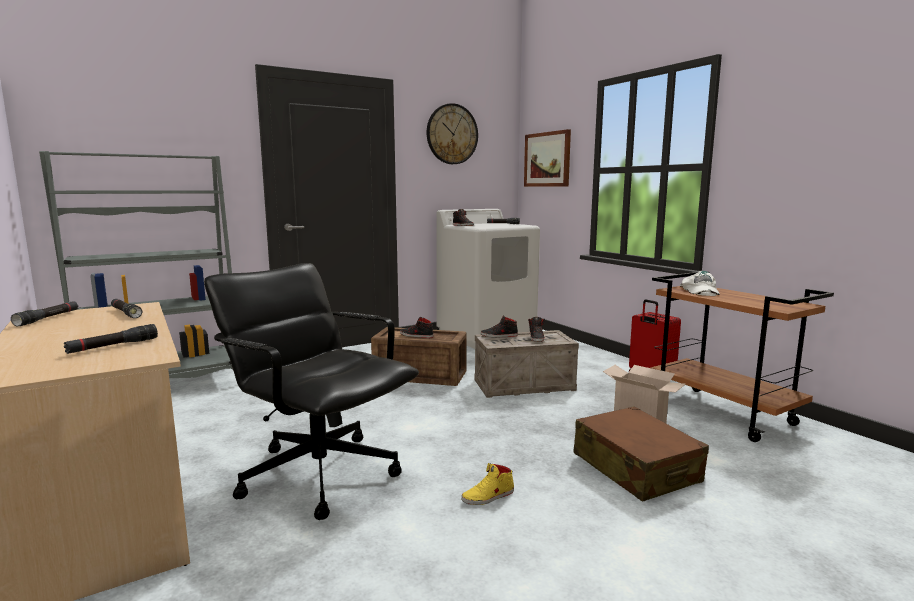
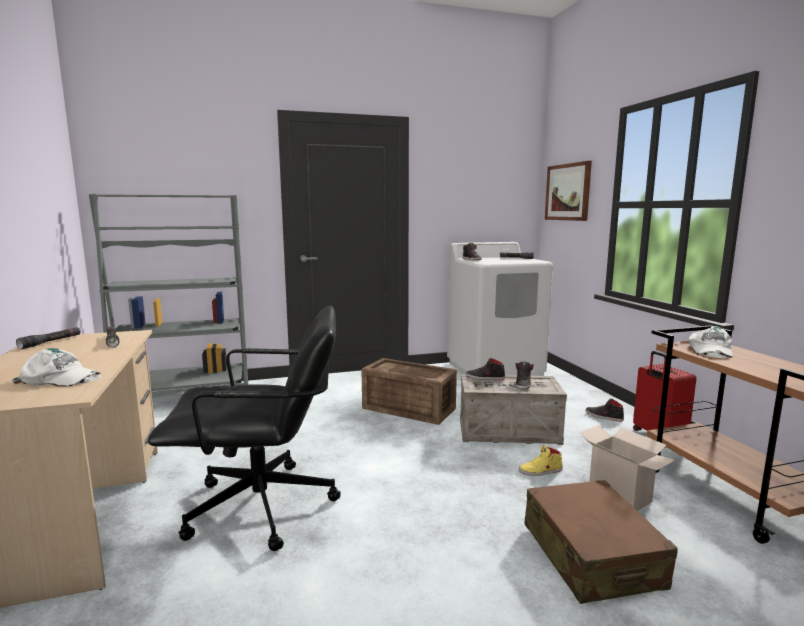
camera: 15 degrees right, 0 degrees up
black flashlight [64,324,158,354] -> white cap [12,348,101,387]
black office chair [204,263,419,520] -> black office chair turned 120 degrees clockwise [148,305,341,551]
black shoe [400,317,434,338] -> black shoe moved to [586,398,624,422]
wall clock [427,103,478,164] -> none
yellow shoe [461,463,514,505] -> yellow shoe moved to [519,445,563,476]

